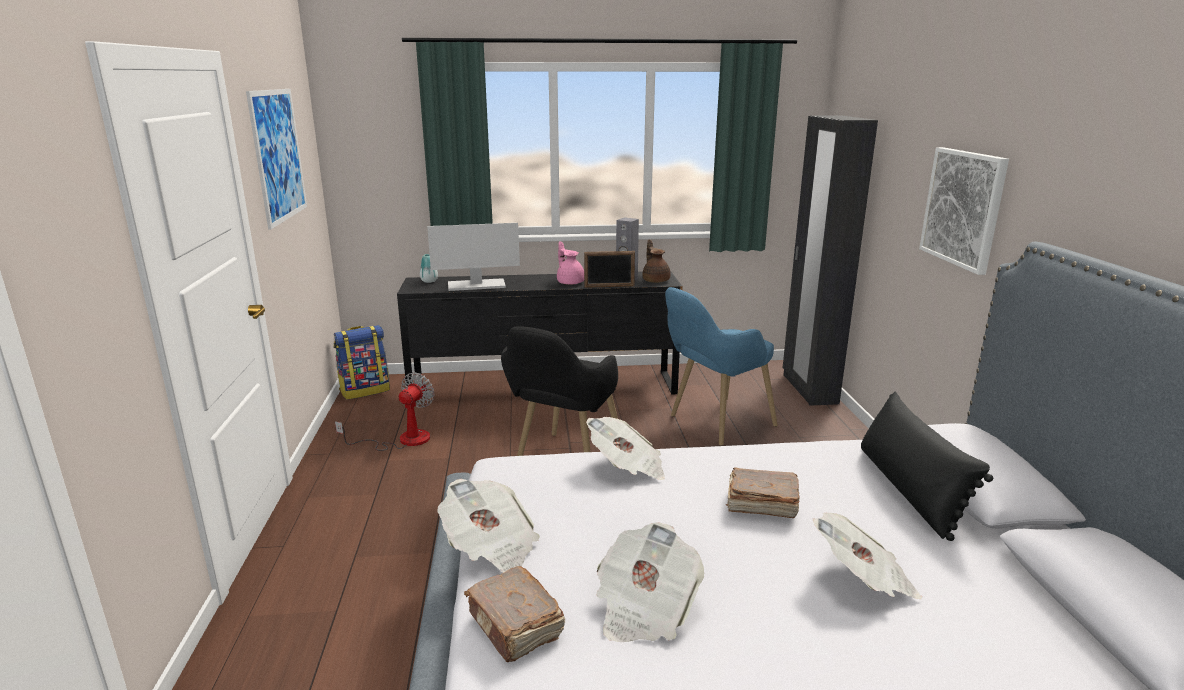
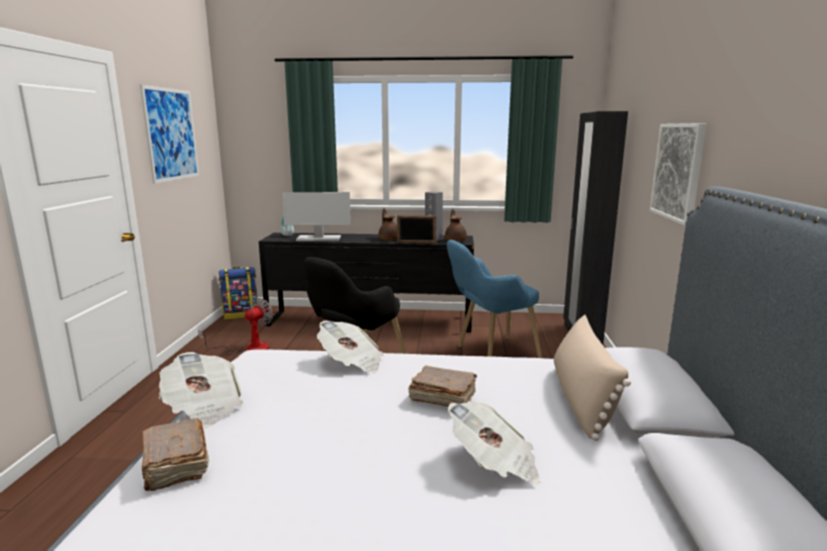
camera: 10 degrees right, 5 degrees down
pink teapot [557,241,584,285] -> brown teapot [379,208,397,241]
newspaper [596,522,704,642] -> none
black pillow [861,391,993,541] -> beige pillow [554,315,631,441]

